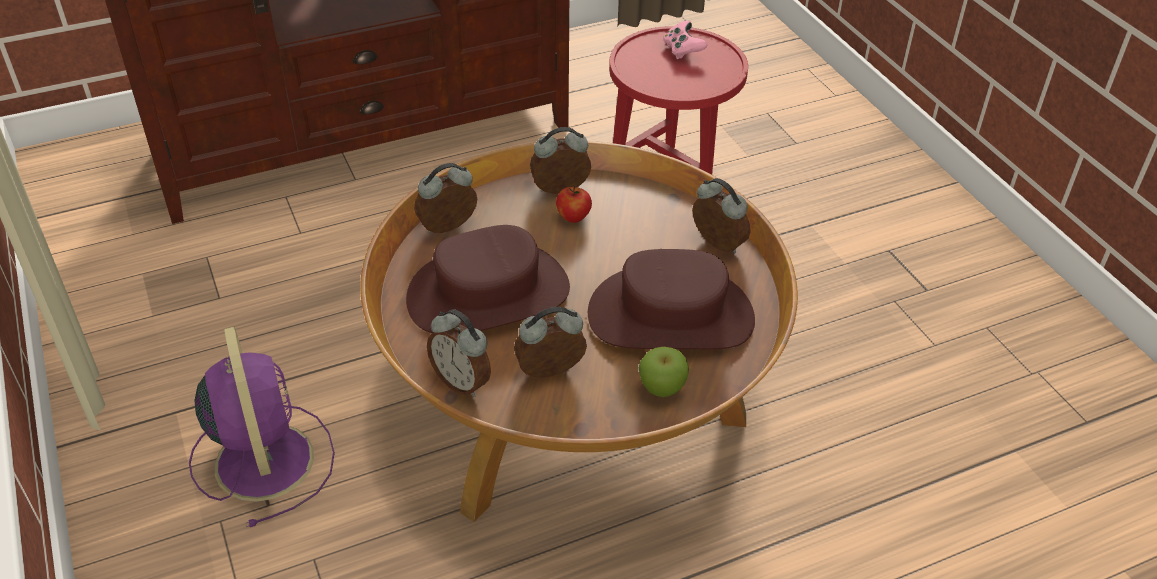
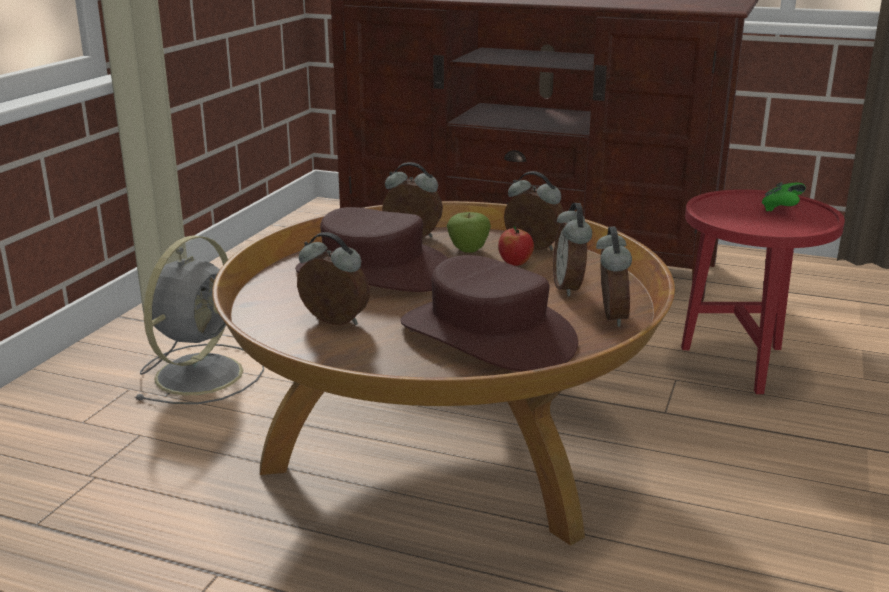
camera: 45 degrees right, 20 degrees down
purple fan [189,327,335,527] -> grey fan [135,235,264,404]
alarm clock [427,309,491,397] -> alarm clock moved to [553,203,592,296]
apple [639,346,689,397] -> apple moved to [447,212,491,253]
pink game controller [663,21,707,59] -> green game controller [762,182,806,211]

